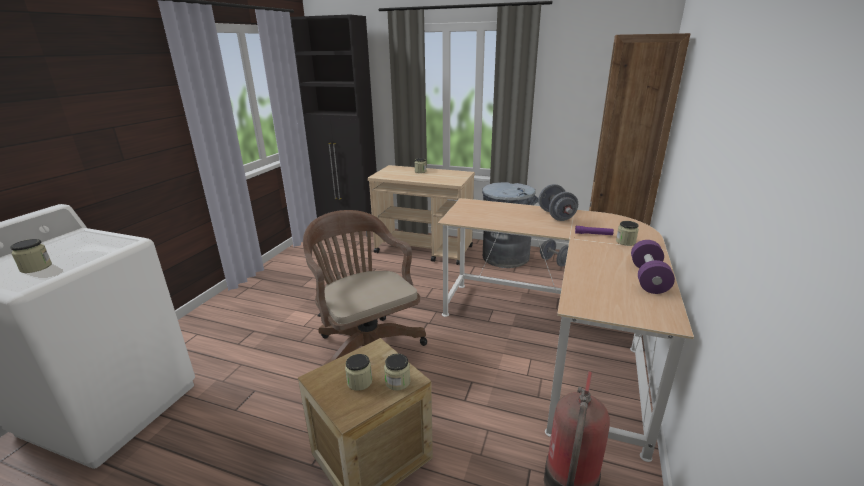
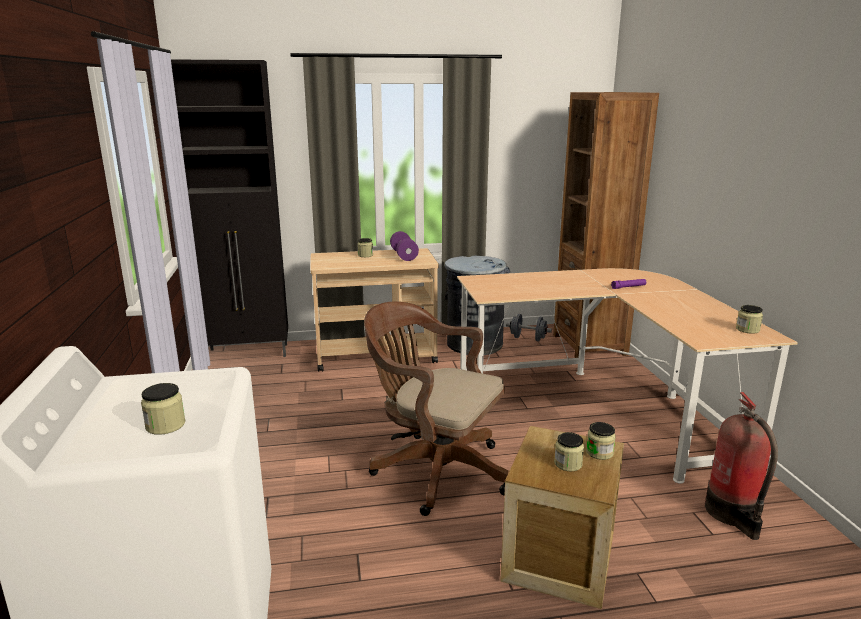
camera: 30 degrees left, 5 degrees down
grey dumbbell [538,184,578,221] -> none
jar [616,221,639,246] -> jar moved to [736,305,763,334]
purple dumbbell [631,240,675,294] -> purple dumbbell moved to [390,231,419,261]

